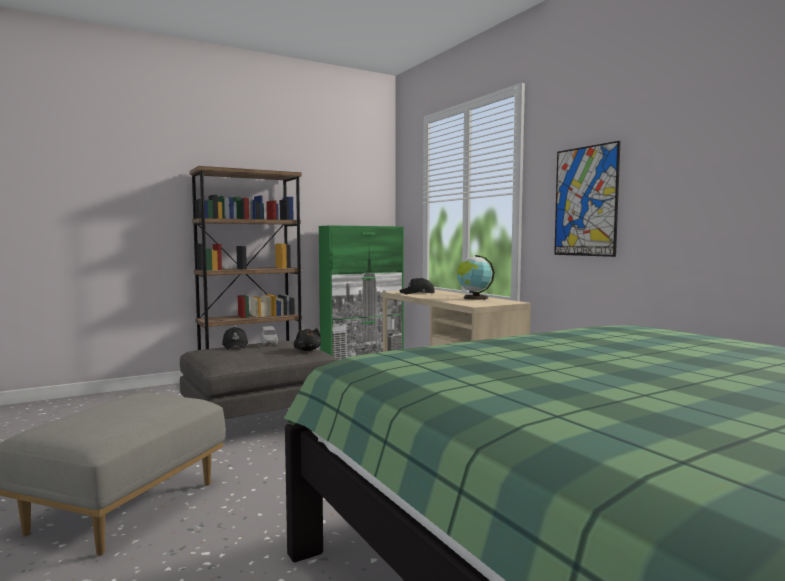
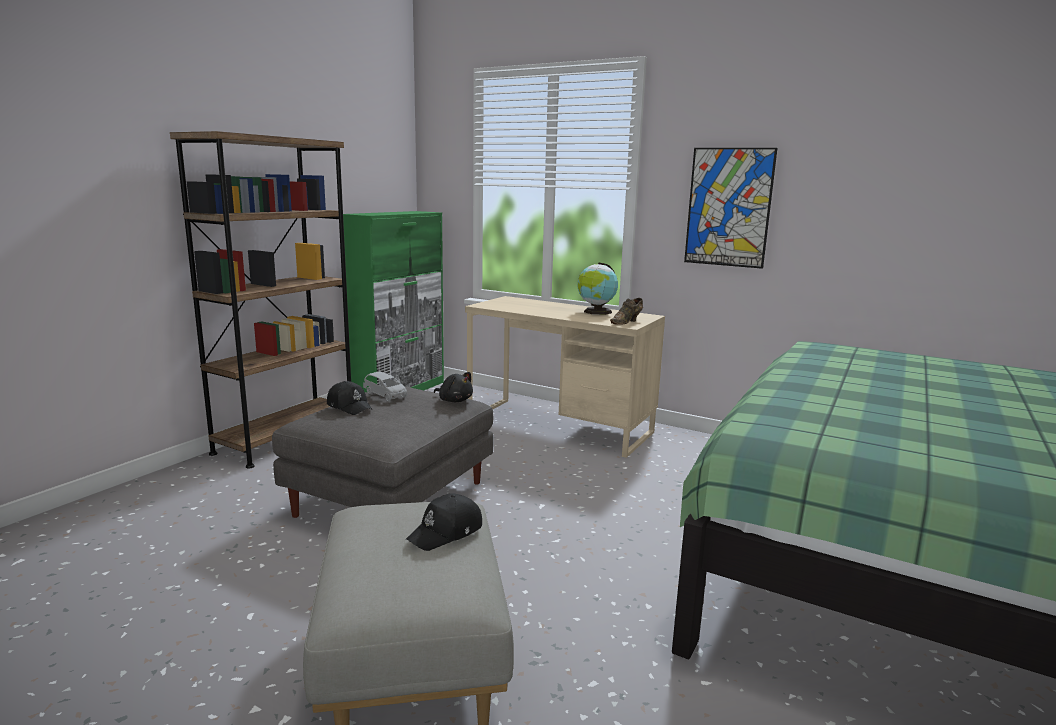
camera: 30 degrees left, 10 degrees up
black cap [399,278,434,294] -> black cap moved to [406,493,482,551]
none -> brown shoe [610,298,643,325]

